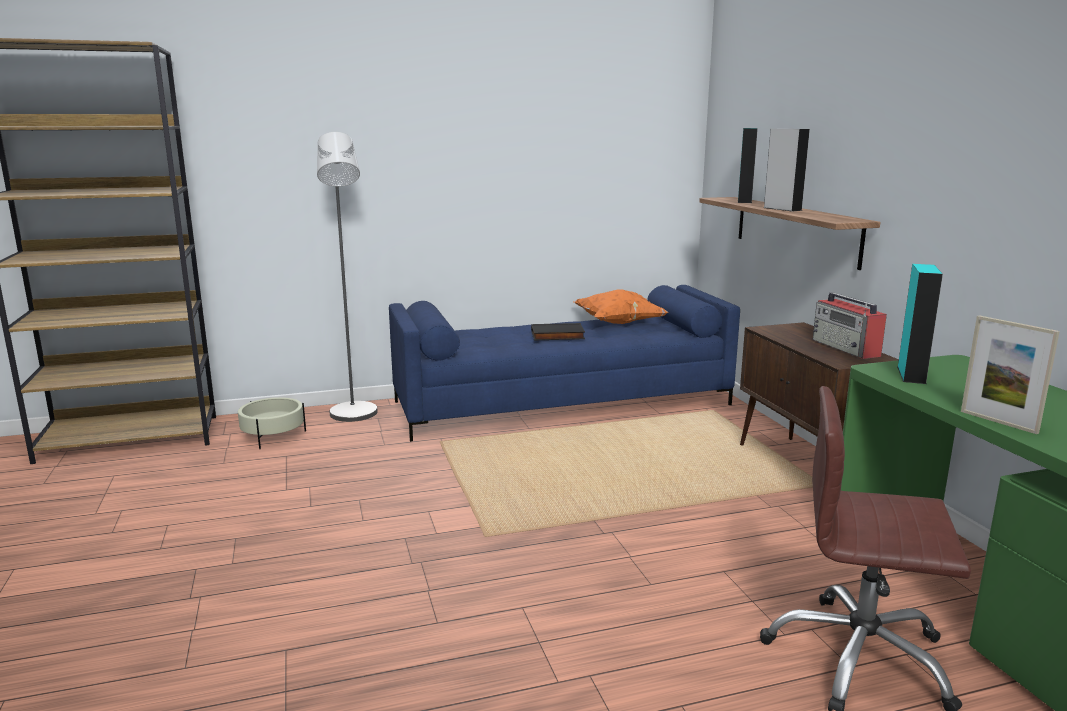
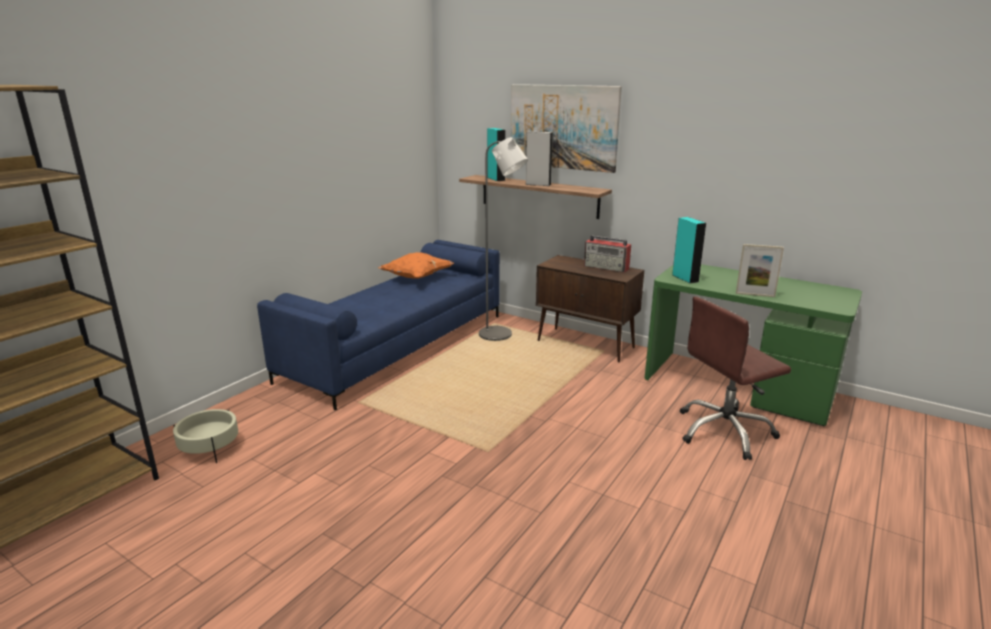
camera: 40 degrees left, 5 degrees up
grey floor lamp [317,132,378,422] -> grey floor lamp moved to [479,137,528,341]
black book [531,323,585,340] -> none
none -> picture [511,84,622,173]

